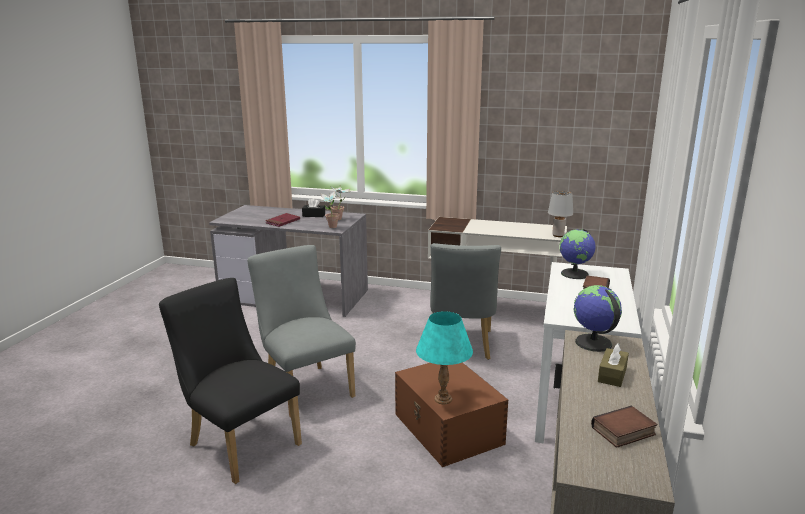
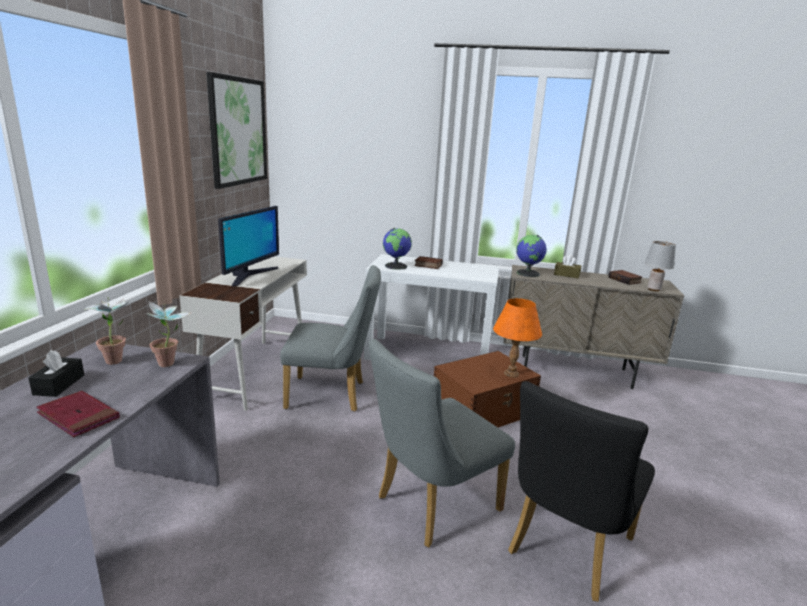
camera: 95 degrees left, 0 degrees up
turquoise table lamp [416,311,473,404] -> orange table lamp [493,298,542,378]
grey table lamp [548,191,573,237] -> grey table lamp moved to [645,241,676,291]
none -> picture [206,72,267,189]
none -> monitor [218,206,279,287]

